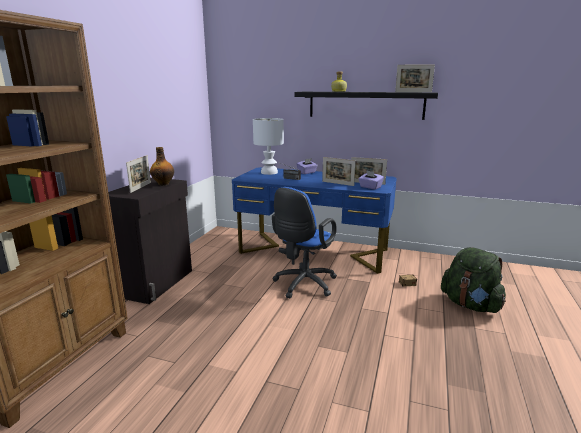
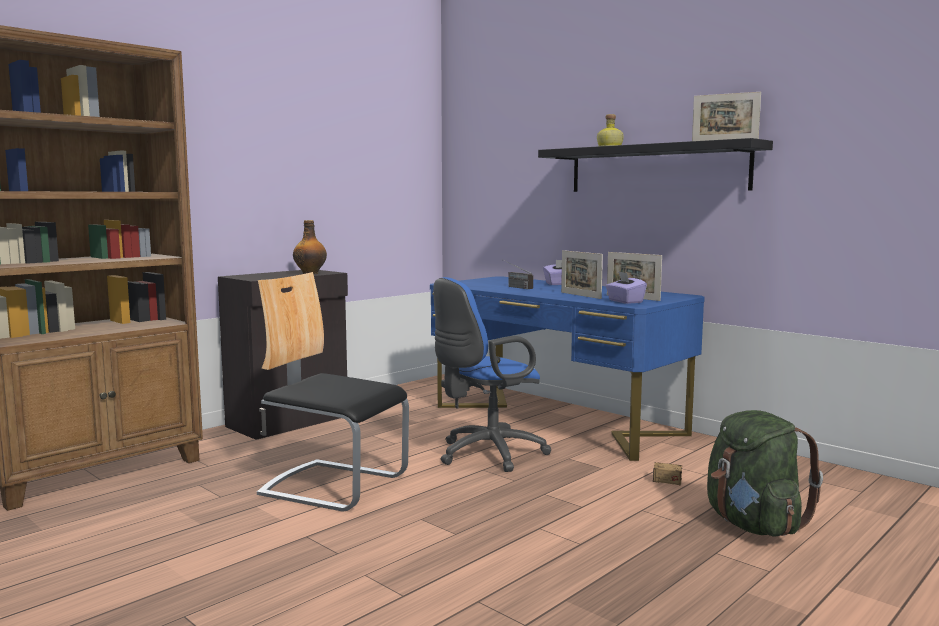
camera: 25 degrees right, 10 degrees down
picture frame [126,155,151,193] -> none
white table lamp [253,118,284,175] -> none
none -> chair [257,272,409,512]

